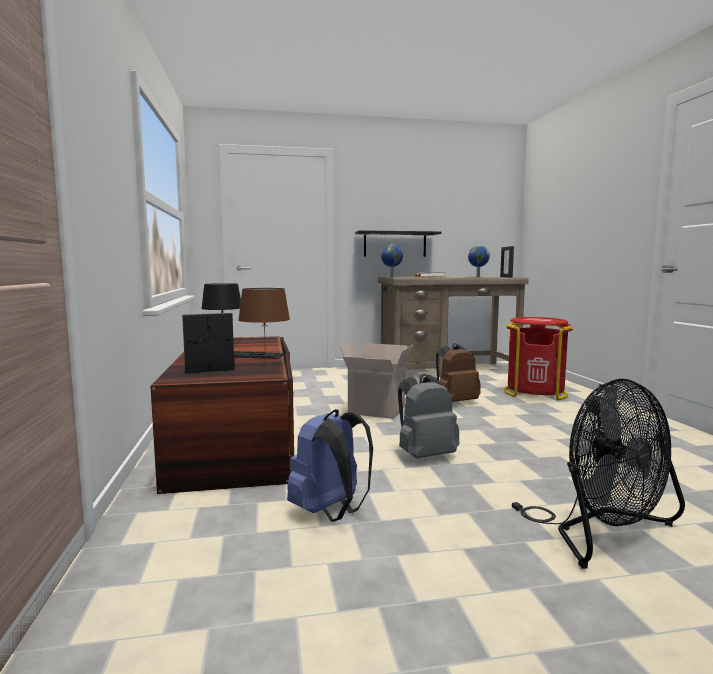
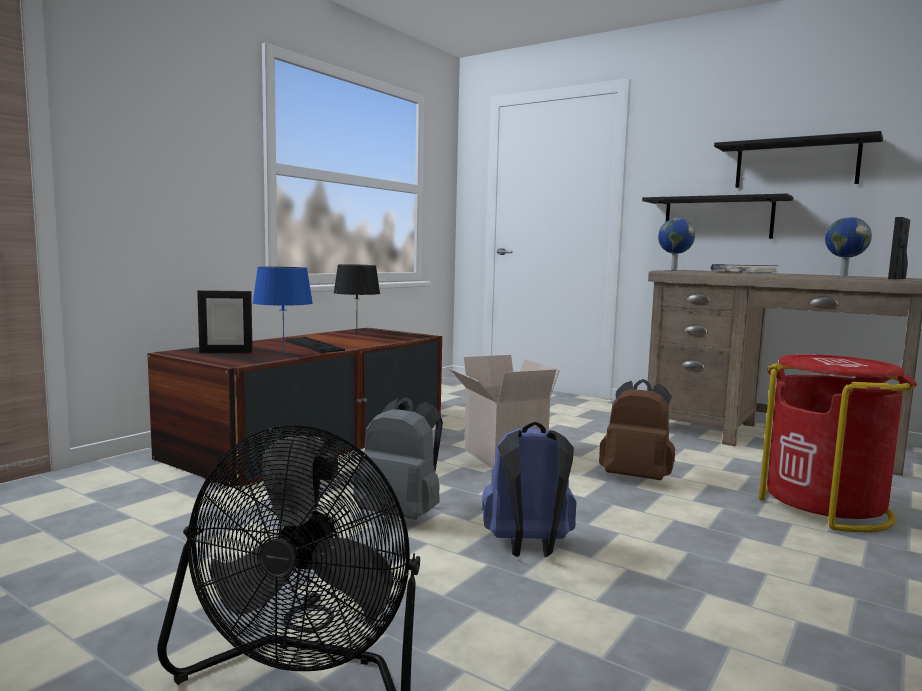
camera: 45 degrees right, 0 degrees up
picture frame [182,313,235,374] -> picture frame turned 150 degrees clockwise [197,290,253,352]
brown table lamp [238,288,290,365] -> blue table lamp [252,267,313,355]
blue backpack [287,409,373,522] -> blue backpack moved to [482,422,577,557]
none -> black shelf [714,131,883,188]

